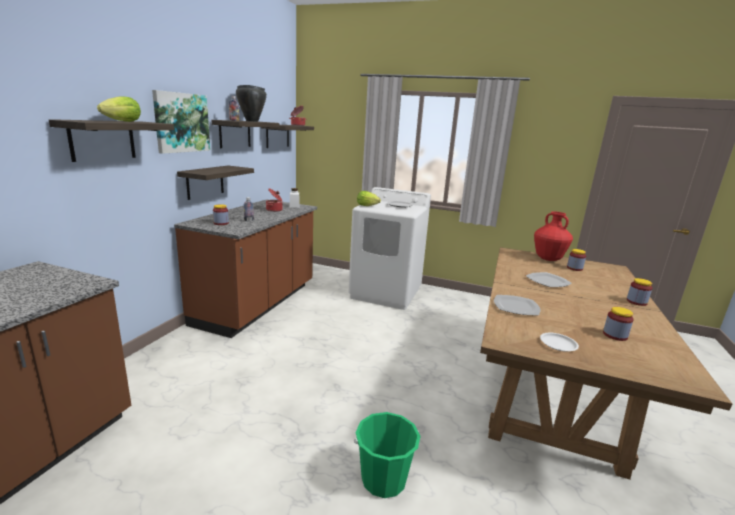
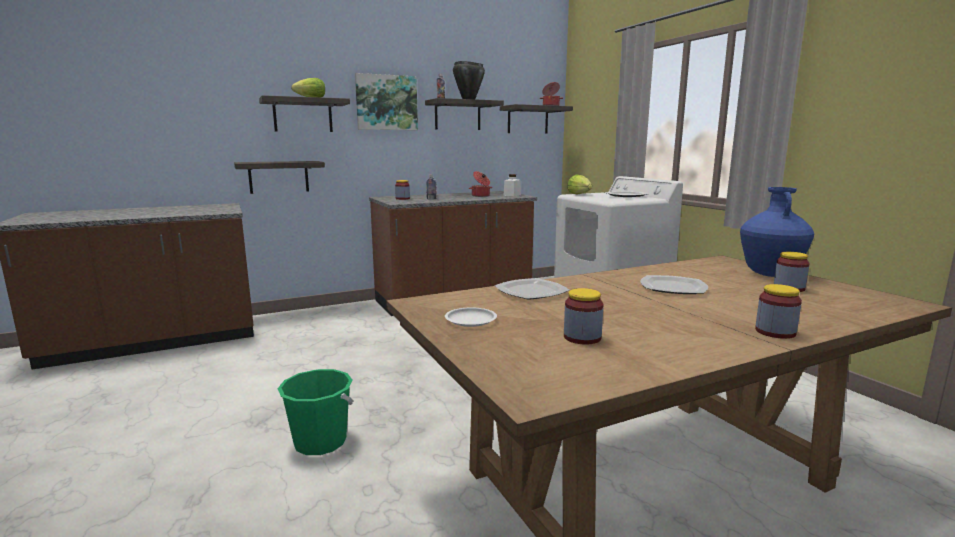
camera: 45 degrees right, 5 degrees down
shelf [177,166,254,200] -> shelf moved to [234,161,325,194]
red vase [534,211,573,261] -> blue vase [740,187,814,277]

